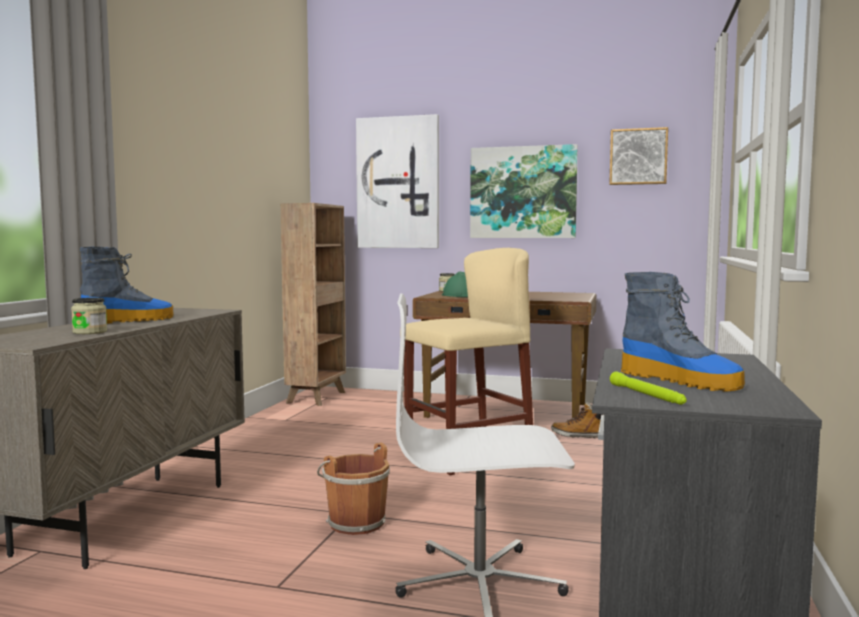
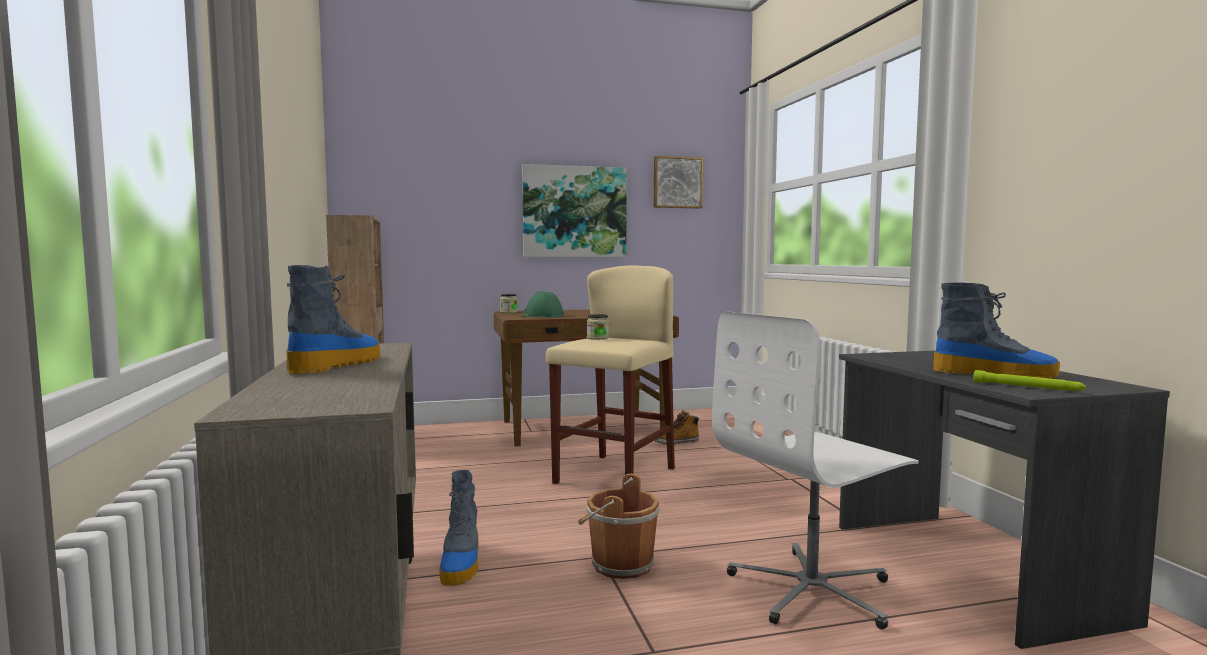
camera: 30 degrees left, 0 degrees up
jar [71,298,107,334] -> jar moved to [587,314,609,340]
picture [356,114,439,248] -> none
none -> boot [440,470,479,586]

